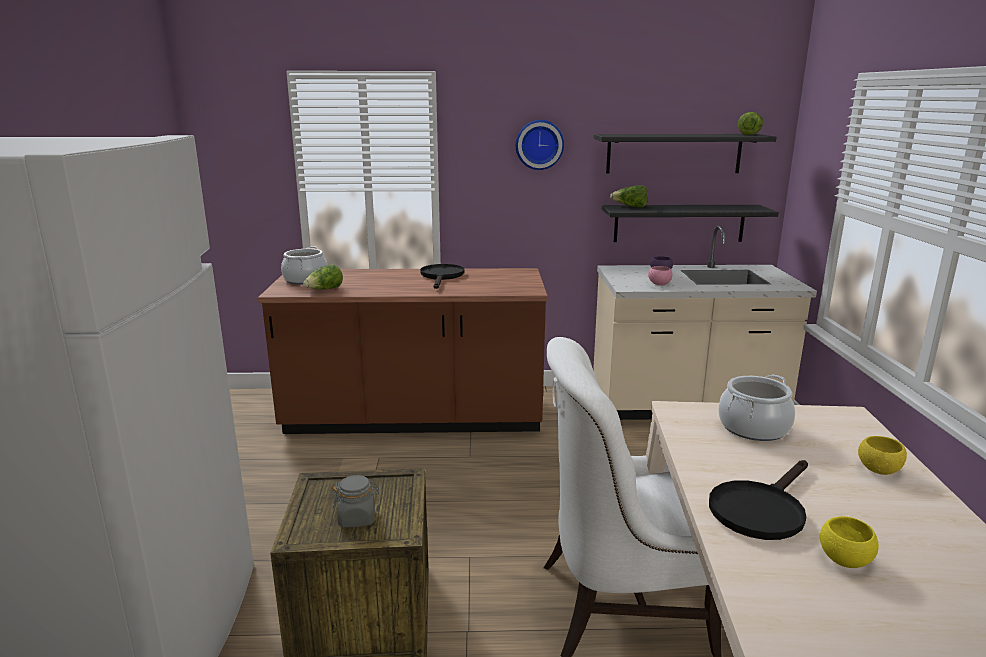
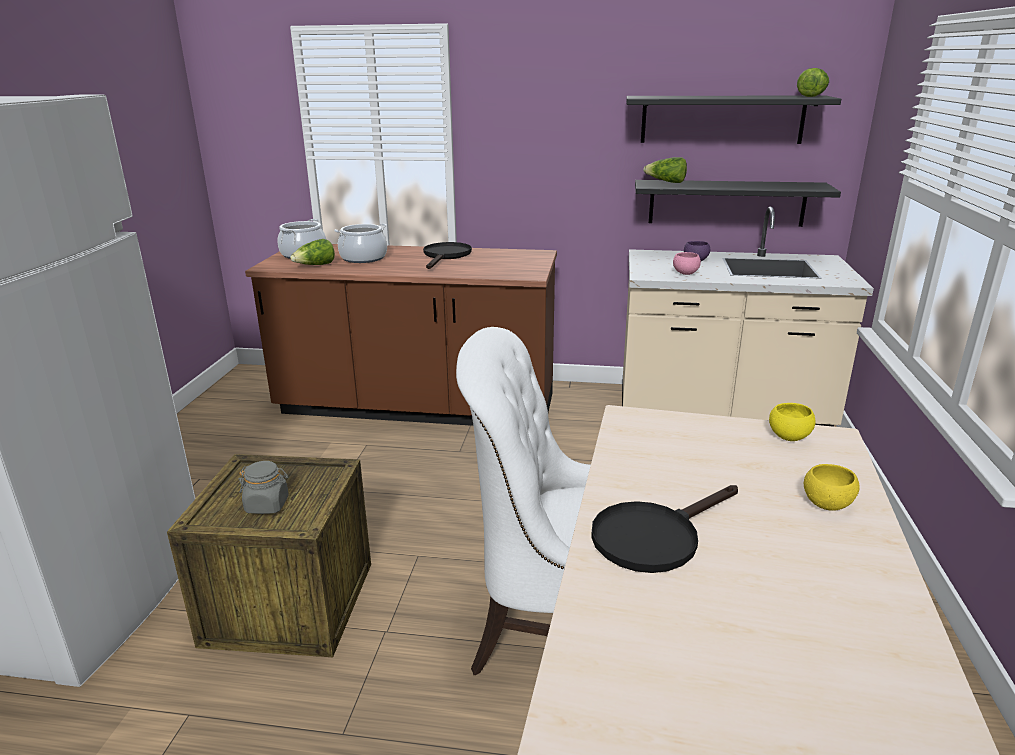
camera: 10 degrees right, 5 degrees up
wall clock [516,120,564,170] -> none
cooking pot [718,374,795,441] -> cooking pot moved to [334,224,387,263]
yellow bowl [820,516,879,568] -> yellow bowl moved to [769,403,815,441]

